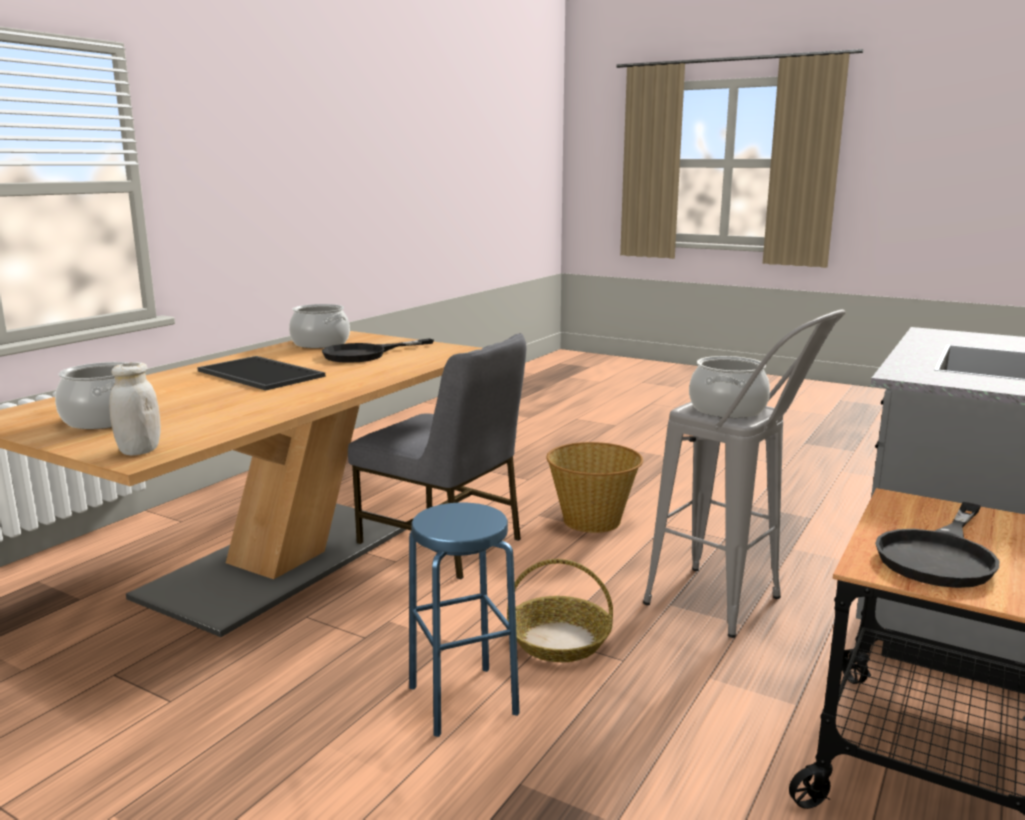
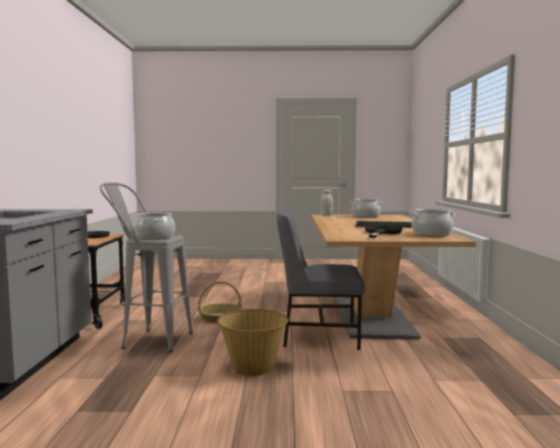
camera: 150 degrees right, 10 degrees down
blue stool [409,502,520,737] -> none

